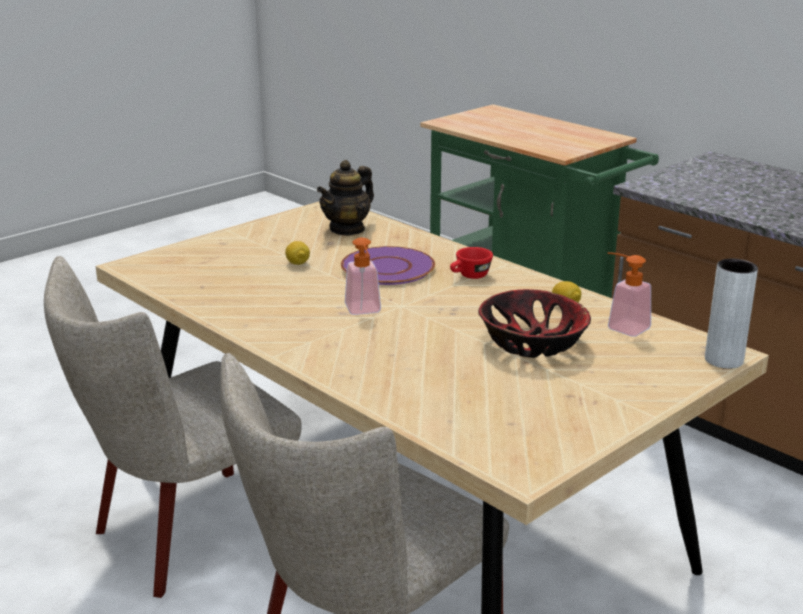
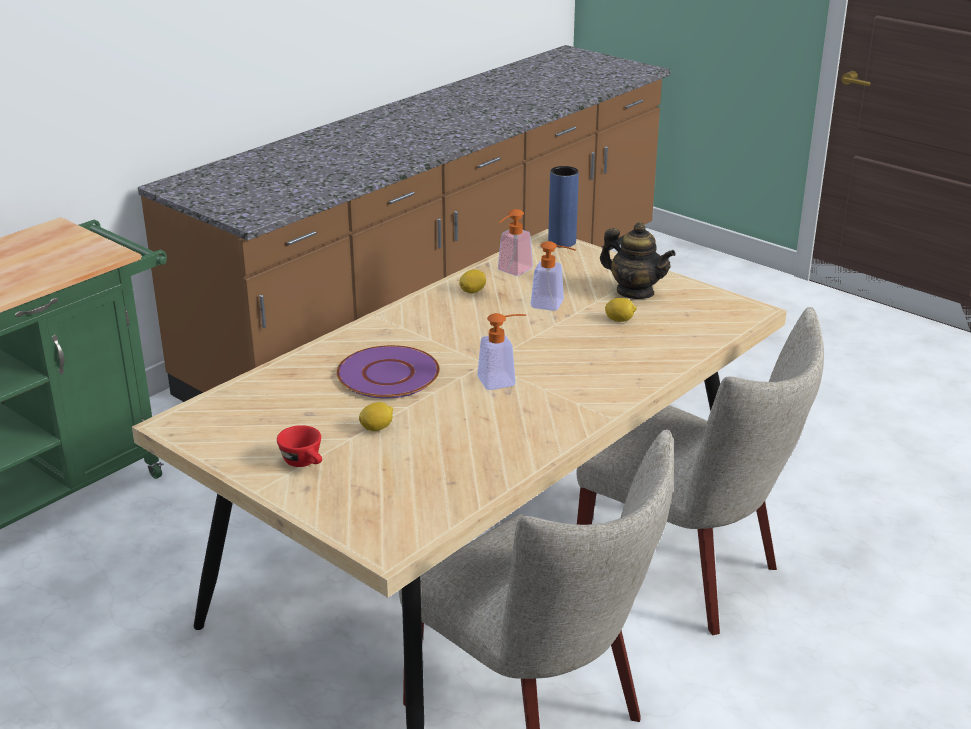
camera: 95 degrees left, 5 degrees up
teapot [317,160,374,236] -> teapot moved to [600,222,676,299]
red cup [450,247,493,279] -> red cup moved to [277,425,322,467]
bowl [478,289,591,358] -> soap dispenser [530,241,576,311]
grey vase [705,259,758,369] -> blue vase [548,166,579,248]
none -> lemon [605,298,637,322]

